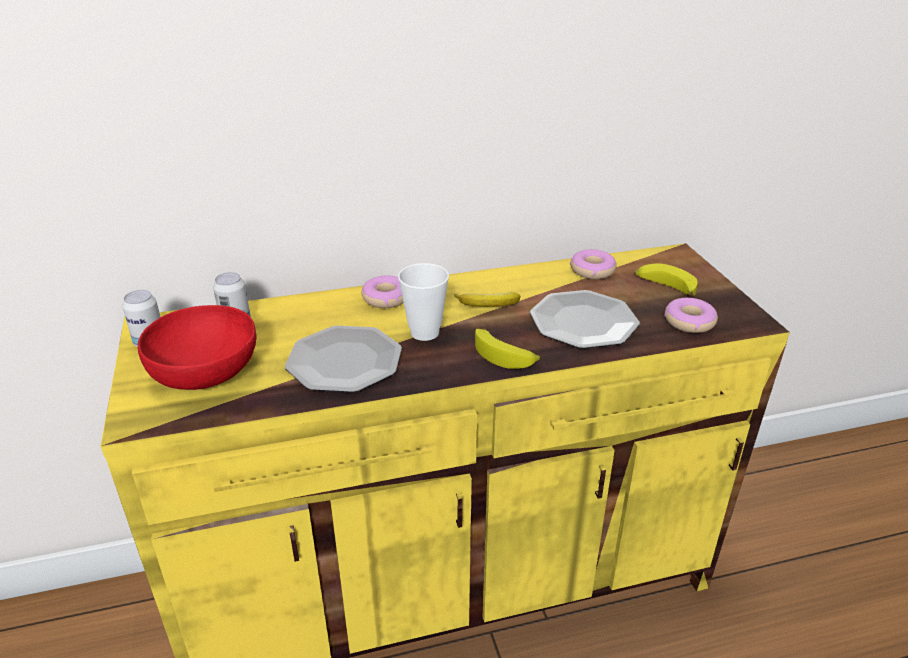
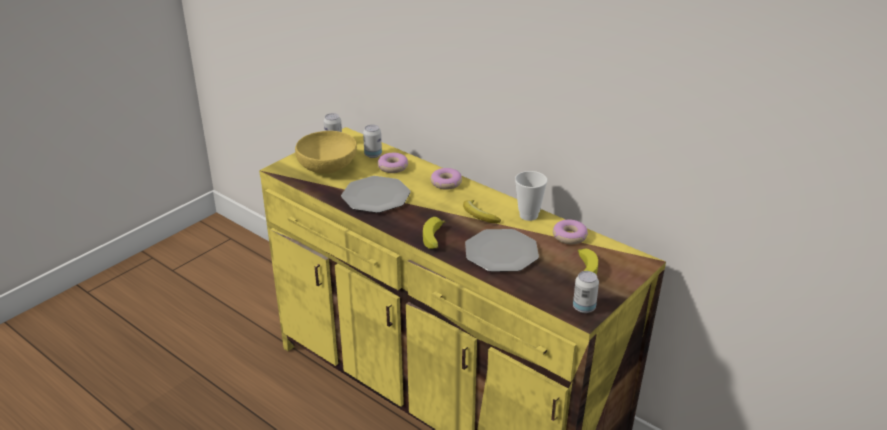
camera: 55 degrees right, 0 degrees up
red bowl [138,305,256,390] -> yellow bowl [295,131,357,174]
cup [398,263,449,341] -> cup moved to [515,171,548,221]
donut [665,298,718,333] -> donut moved to [378,153,408,173]
none -> can [573,271,599,313]

